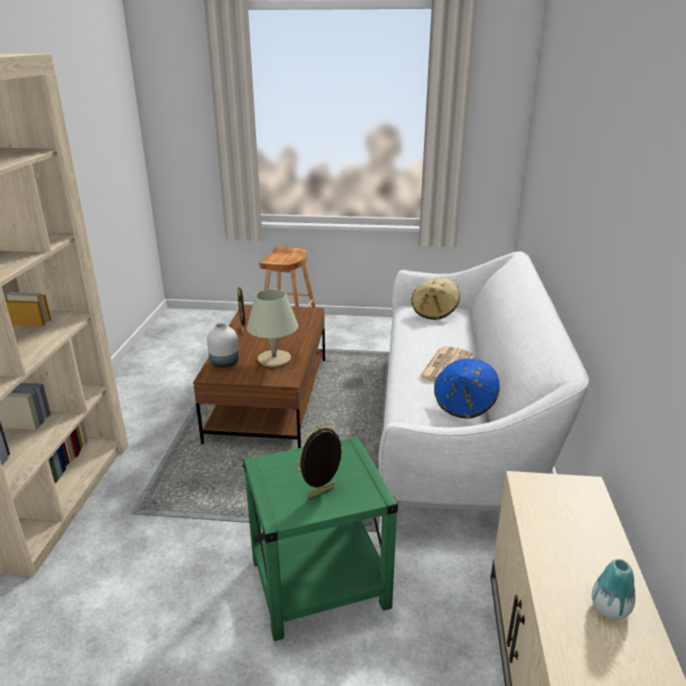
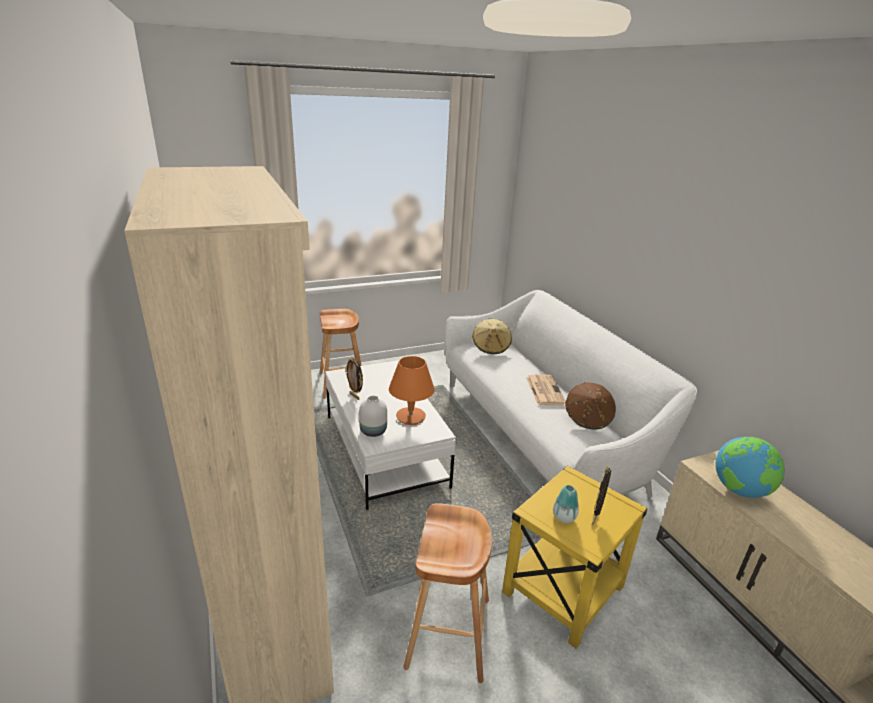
camera: 30 degrees left, 0 degrees up
brown coffee table [193,305,325,448] -> white coffee table [325,360,456,510]
green side table [242,437,398,641] -> yellow side table [502,466,647,648]
beige table lamp [247,289,298,367] -> orange table lamp [389,356,435,425]
blue hat [434,358,499,418] -> brown hat [565,382,616,430]
vase [592,559,635,620] -> vase moved to [553,485,579,523]
none -> brown stool [403,503,492,683]
none -> globe [715,437,785,498]

